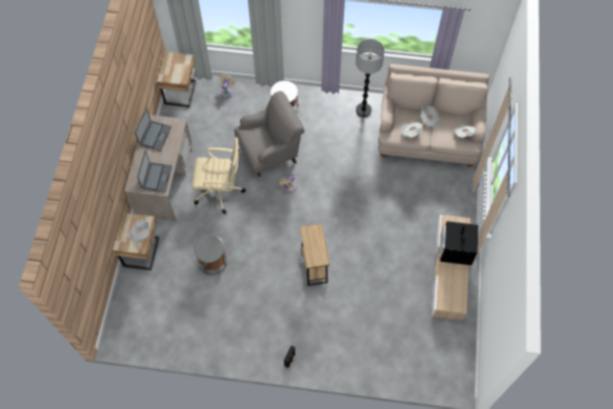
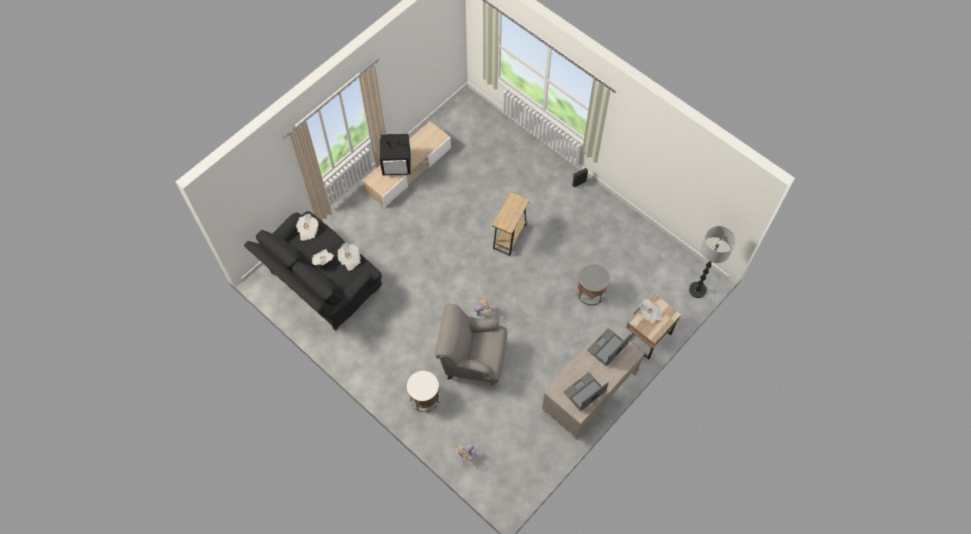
camera: 145 degrees left, 0 degrees up
beige nightstand [157,52,196,107] -> none
beige office chair [192,137,246,214] -> none
floor lamp [356,39,385,117] -> floor lamp moved to [689,226,736,298]
beige sofa [378,64,489,167] -> black sofa [244,211,382,331]
television [439,221,479,265] -> television turned 45 degrees clockwise [380,133,411,176]

